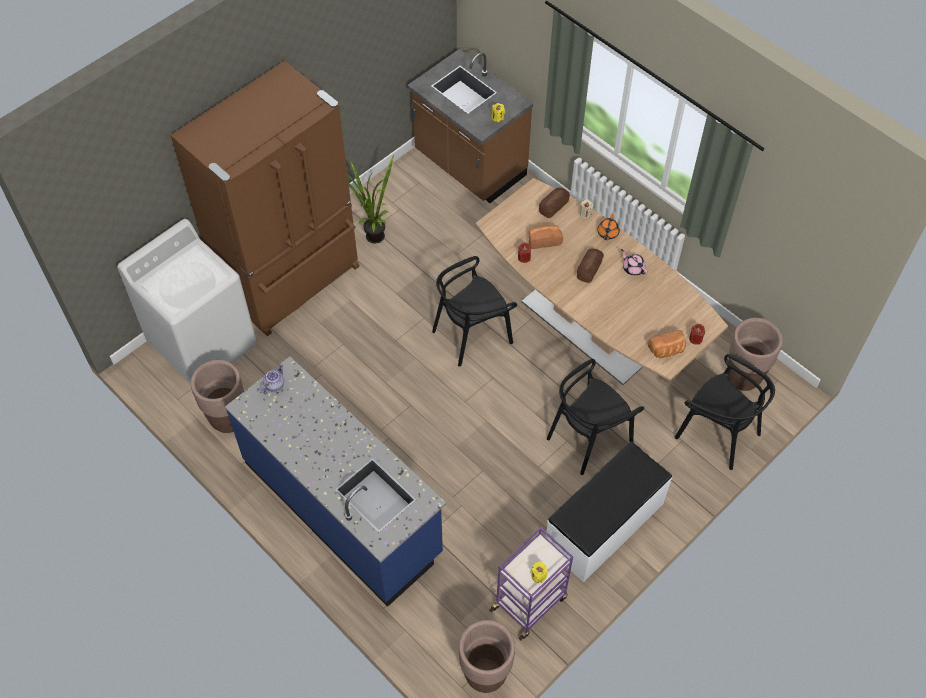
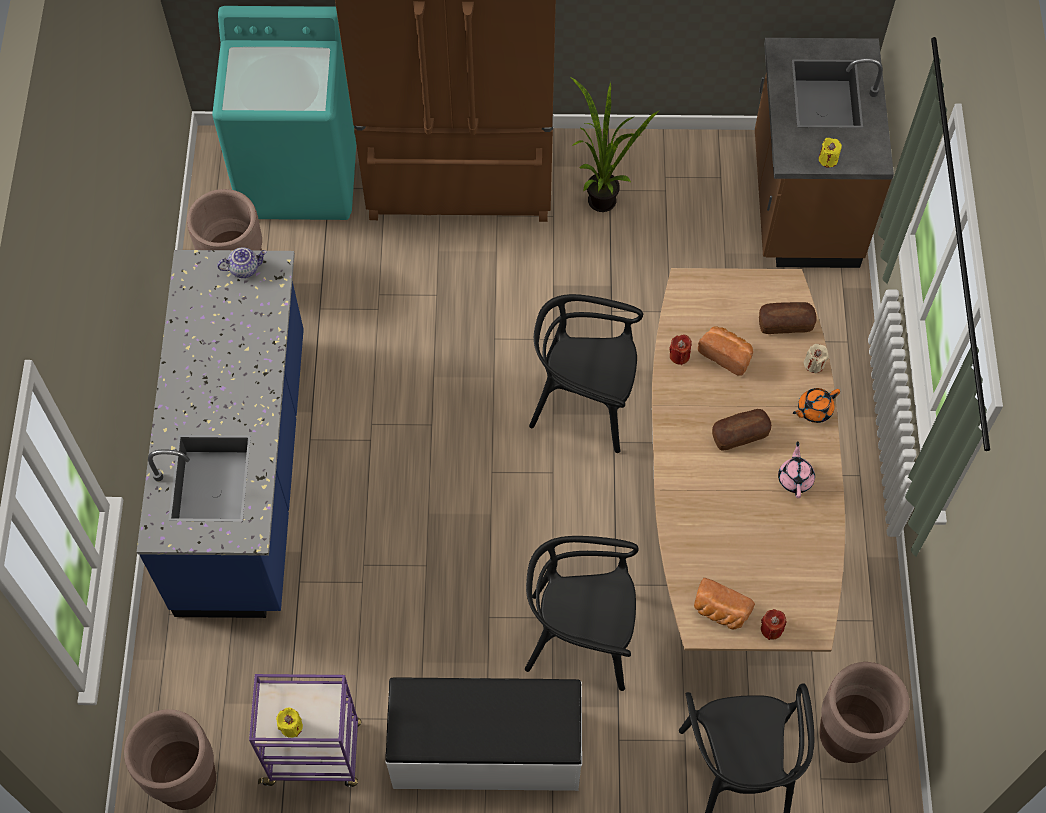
camera: 45 degrees right, 5 degrees up
white washing machine [117,219,256,384] -> turquoise washing machine [212,6,356,220]

